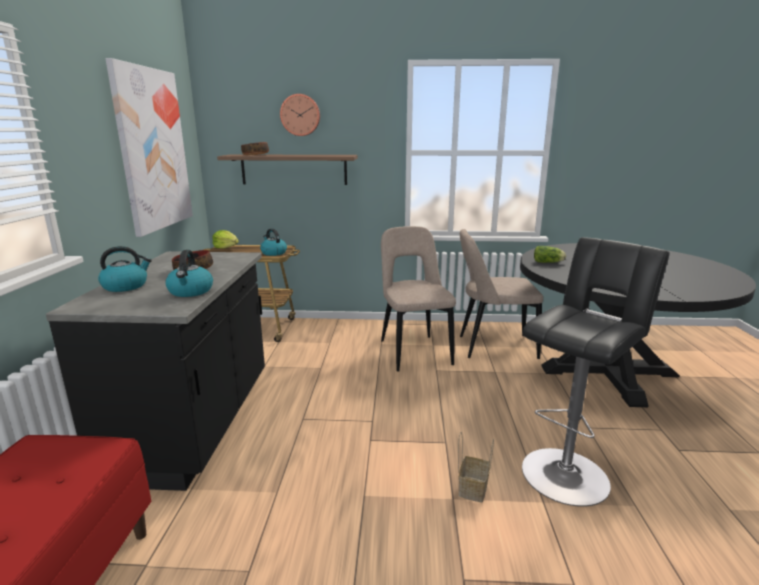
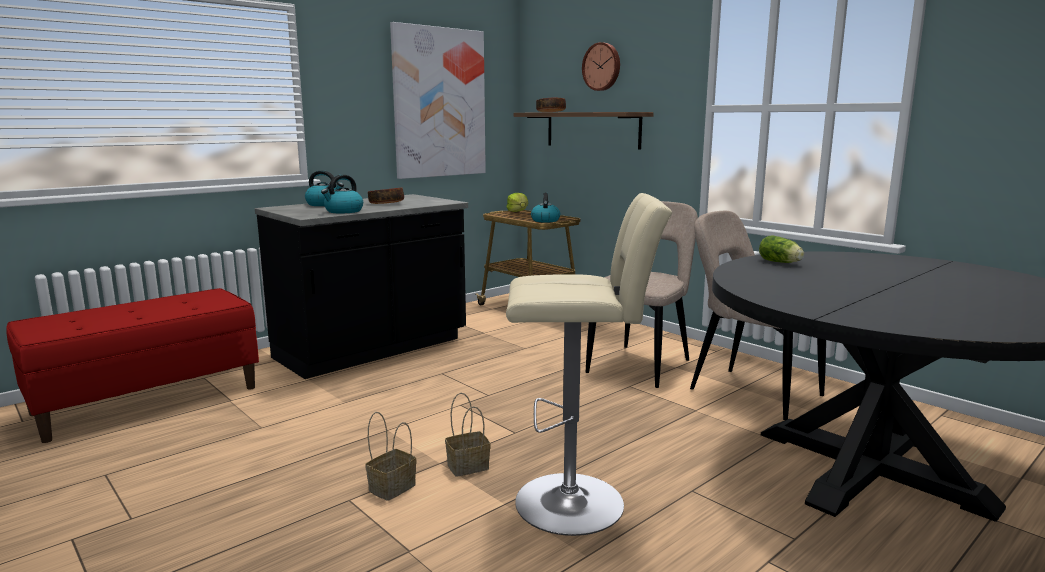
camera: 45 degrees right, 5 degrees down
black stool [522,237,670,507] -> beige stool [506,193,672,536]
none -> basket [366,412,417,501]

